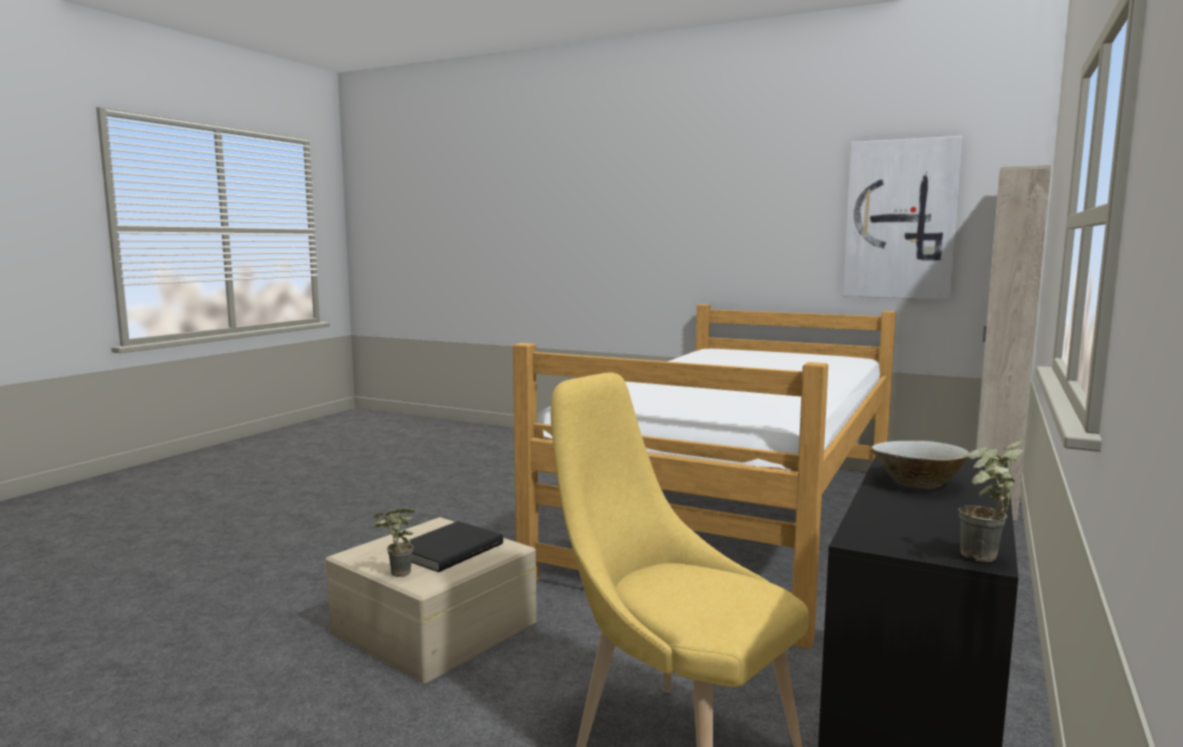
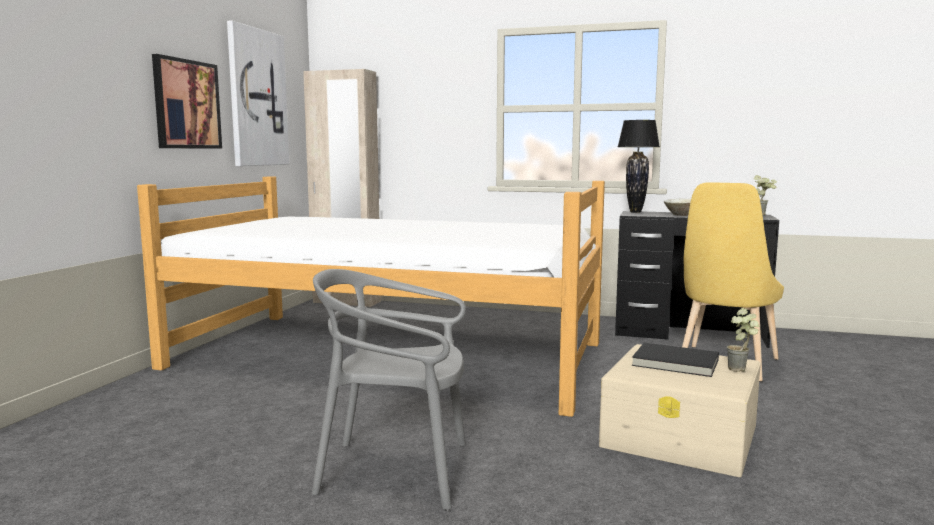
camera: 100 degrees left, 0 degrees up
none -> picture [152,54,222,149]
none -> grey chair [312,269,466,510]
none -> black table lamp [618,120,660,213]

